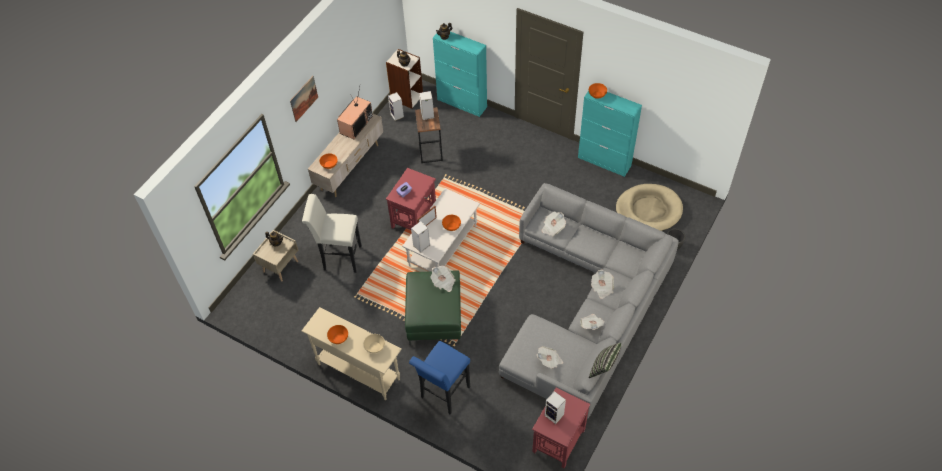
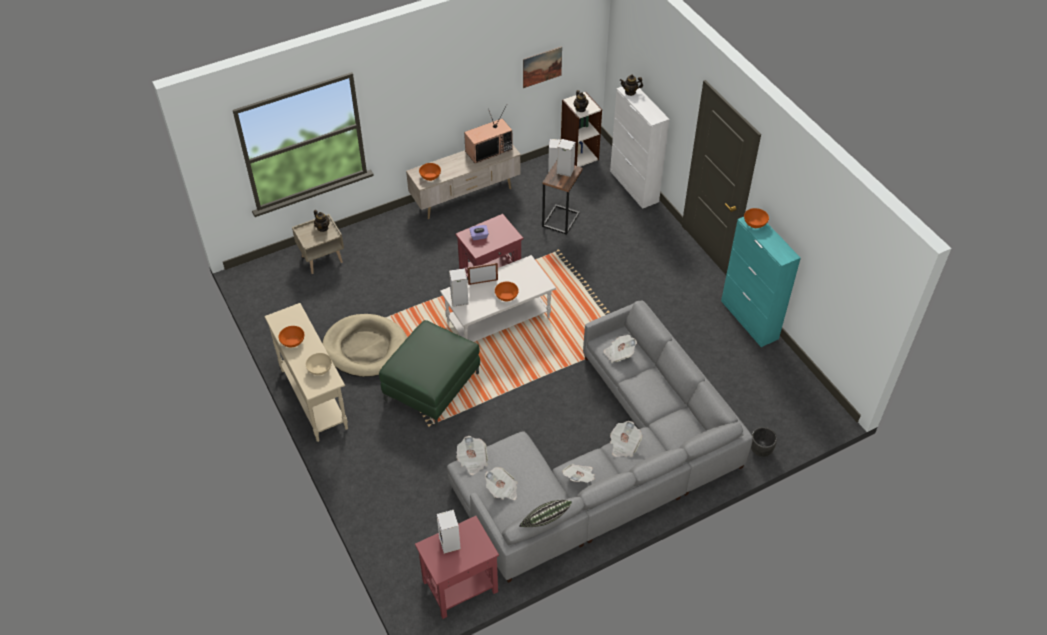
camera: 30 degrees right, 5 degrees down
picture [290,76,318,122] -> picture moved to [523,46,562,88]
white stool [302,194,362,273] -> none
blue stool [409,341,470,414] -> none
newspaper [430,266,456,292] -> newspaper moved to [457,436,488,475]
turquoise cabinet [433,32,487,117] -> white cabinet [610,87,669,209]
beige dog bed [616,184,683,231] -> beige dog bed moved to [322,314,407,377]

